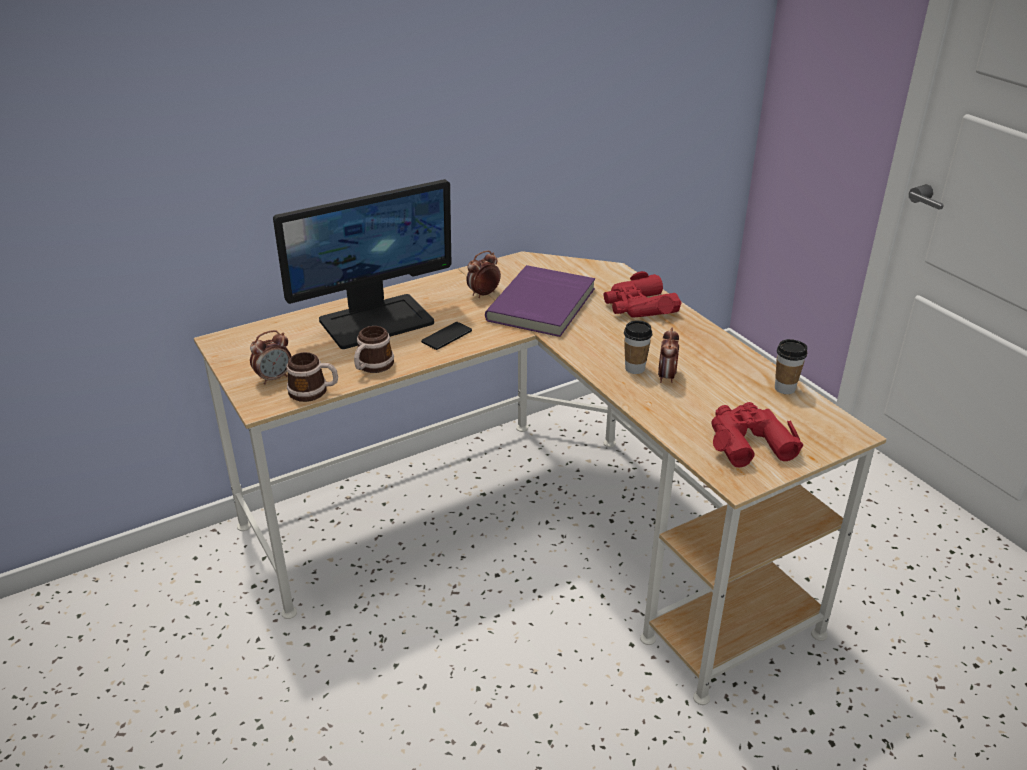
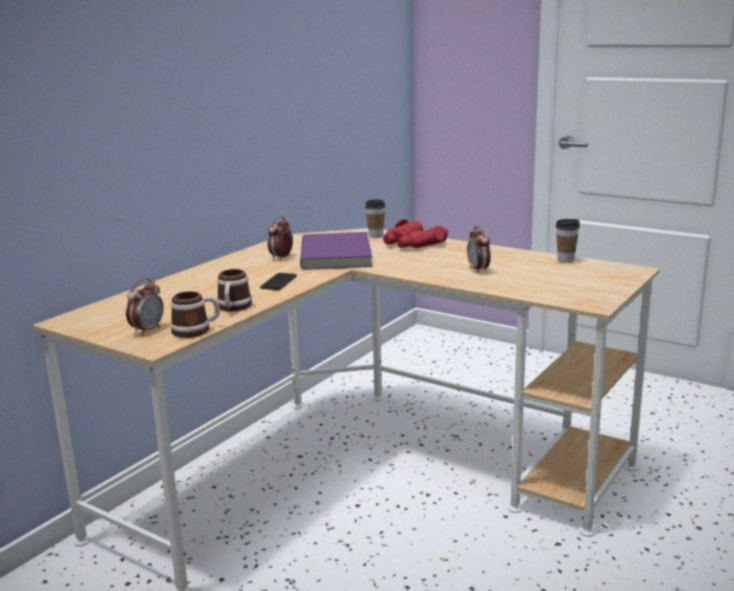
camera: 25 degrees left, 15 degrees down
monitor [273,179,451,349] -> none
cup [624,320,652,374] -> cup moved to [365,200,386,238]
red binoculars [711,402,803,467] -> none

